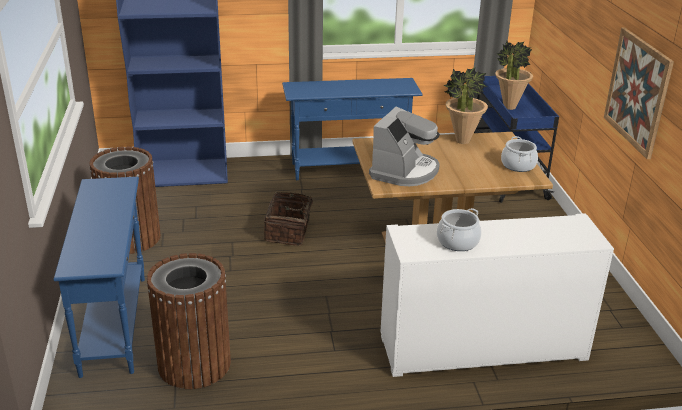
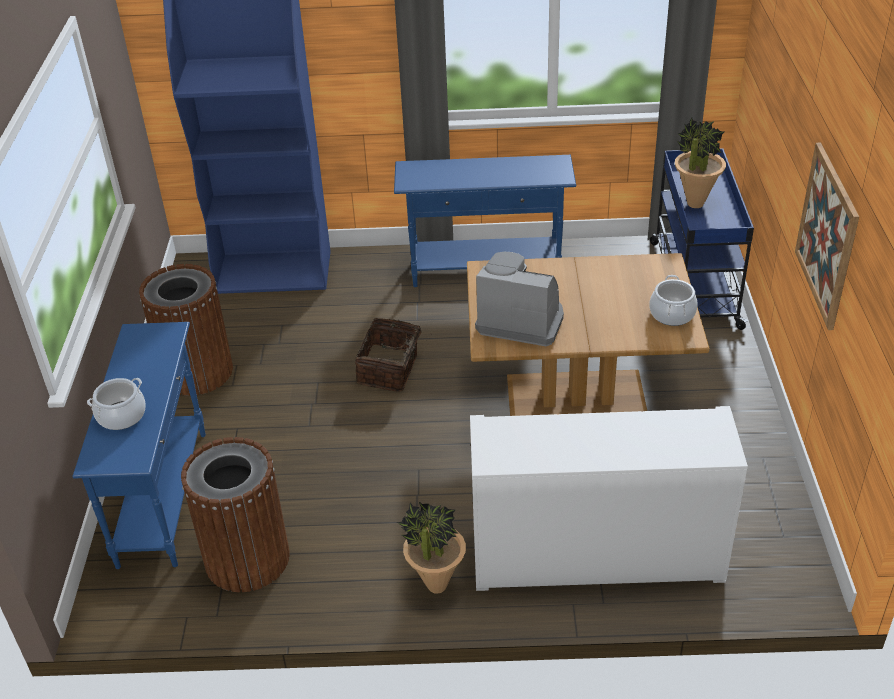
camera: 10 degrees right, 10 degrees up
coffee machine [369,106,440,186] -> coffee machine turned 105 degrees counterclockwise [475,252,564,346]
cooking pot [437,208,481,251] -> cooking pot moved to [87,378,146,430]
potted plant [443,67,488,144] -> potted plant moved to [397,502,466,594]

